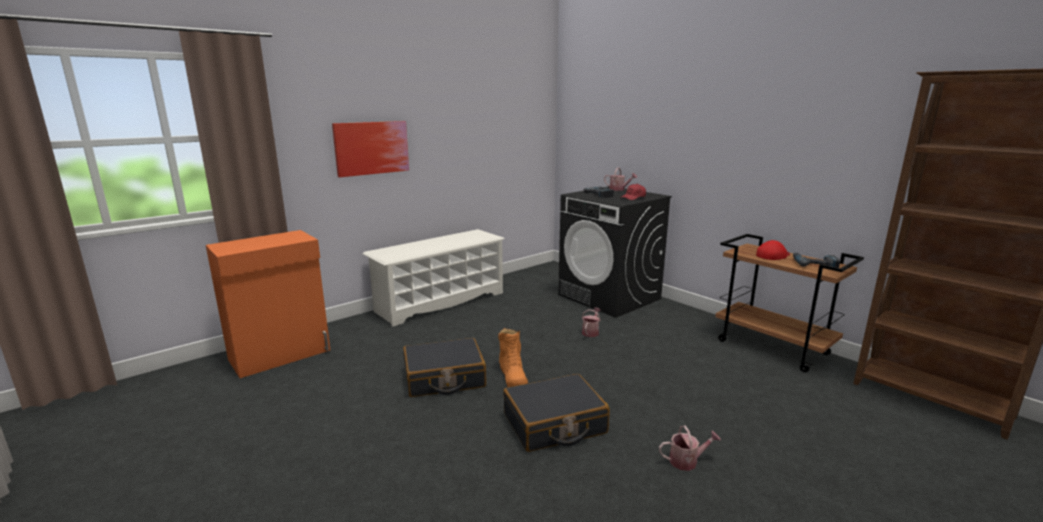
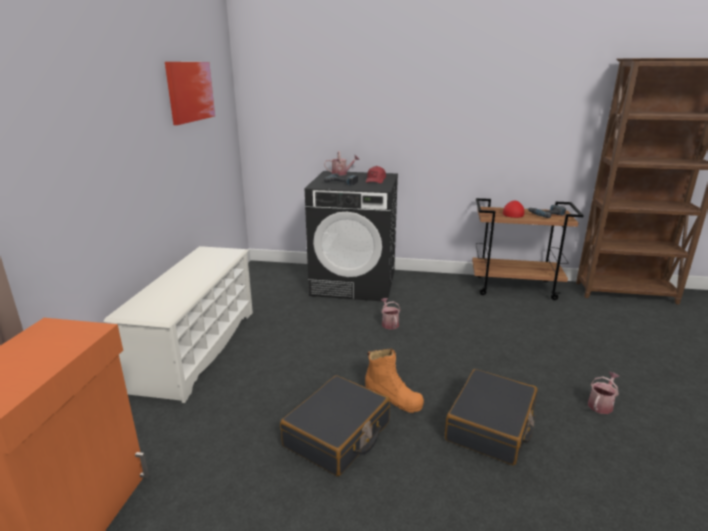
camera: 40 degrees left, 5 degrees up
picture [332,121,409,177] -> picture moved to [165,62,215,125]

